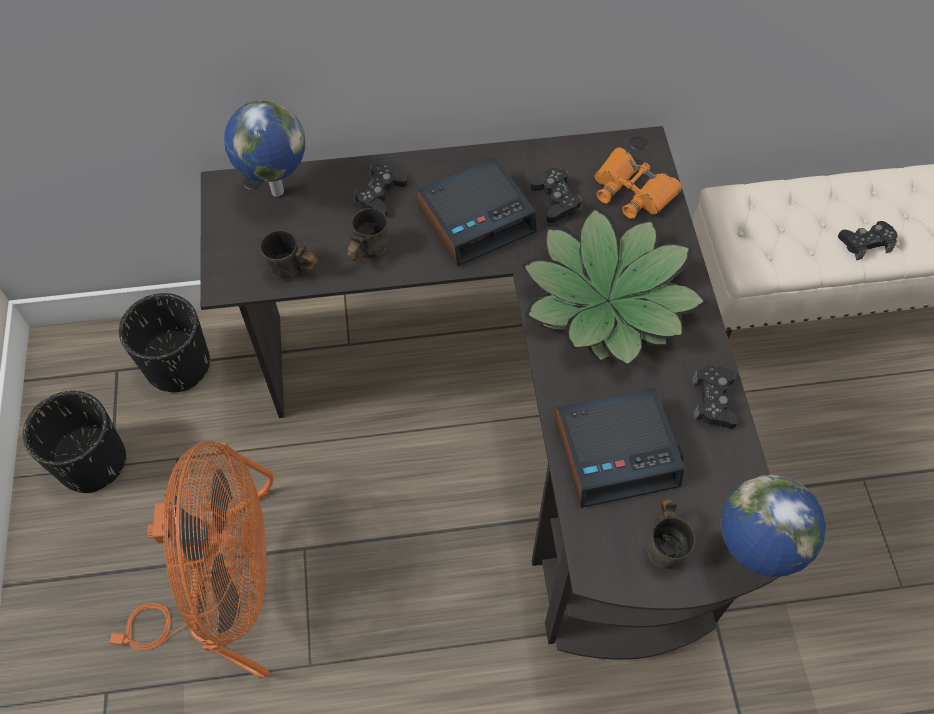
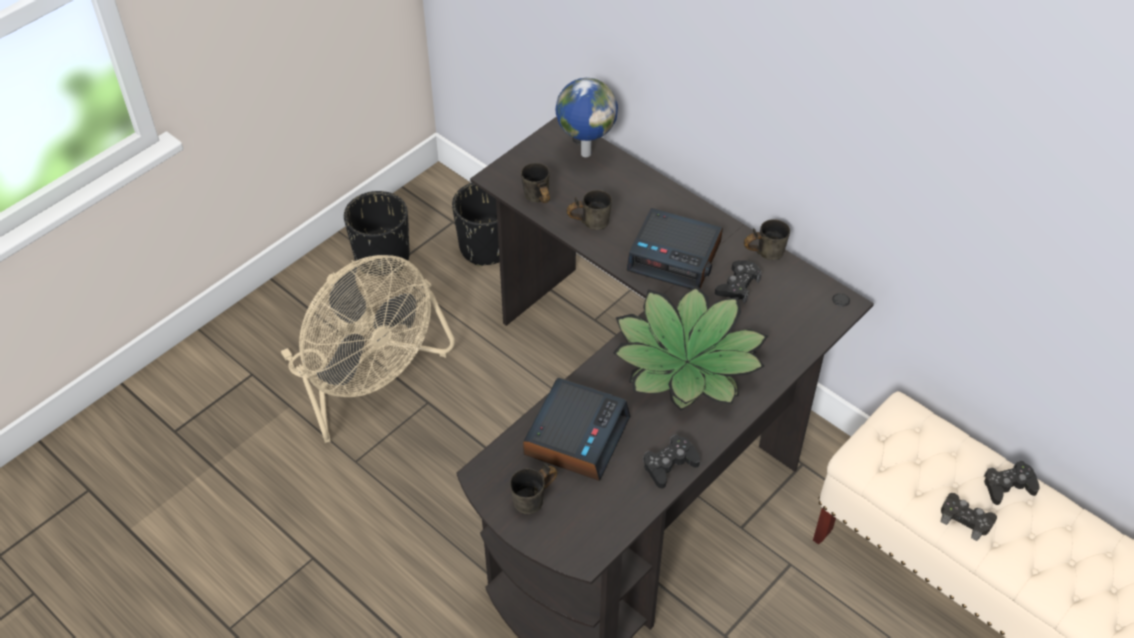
camera: 50 degrees right, 10 degrees down
orange fan [107,441,274,679] -> beige fan [281,255,455,443]
black game controller [354,163,407,217] -> black game controller moved to [984,460,1039,505]
alarm clock [555,388,685,508] -> alarm clock turned 105 degrees counterclockwise [523,378,630,481]
orange binoculars [594,148,682,219] -> none
globe [721,475,826,577] -> none
none -> grey mug [744,219,790,260]

